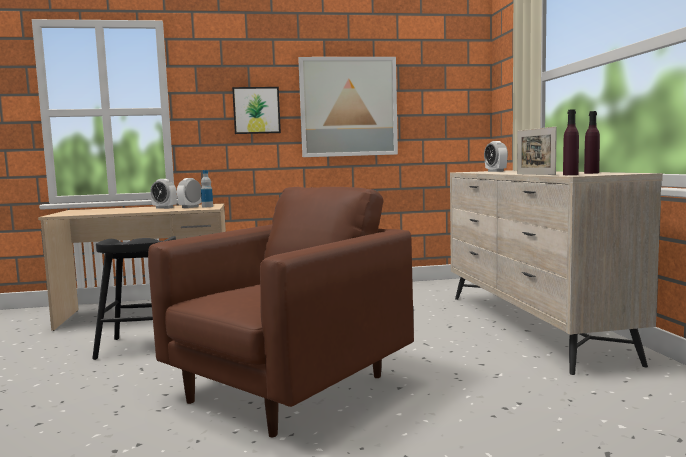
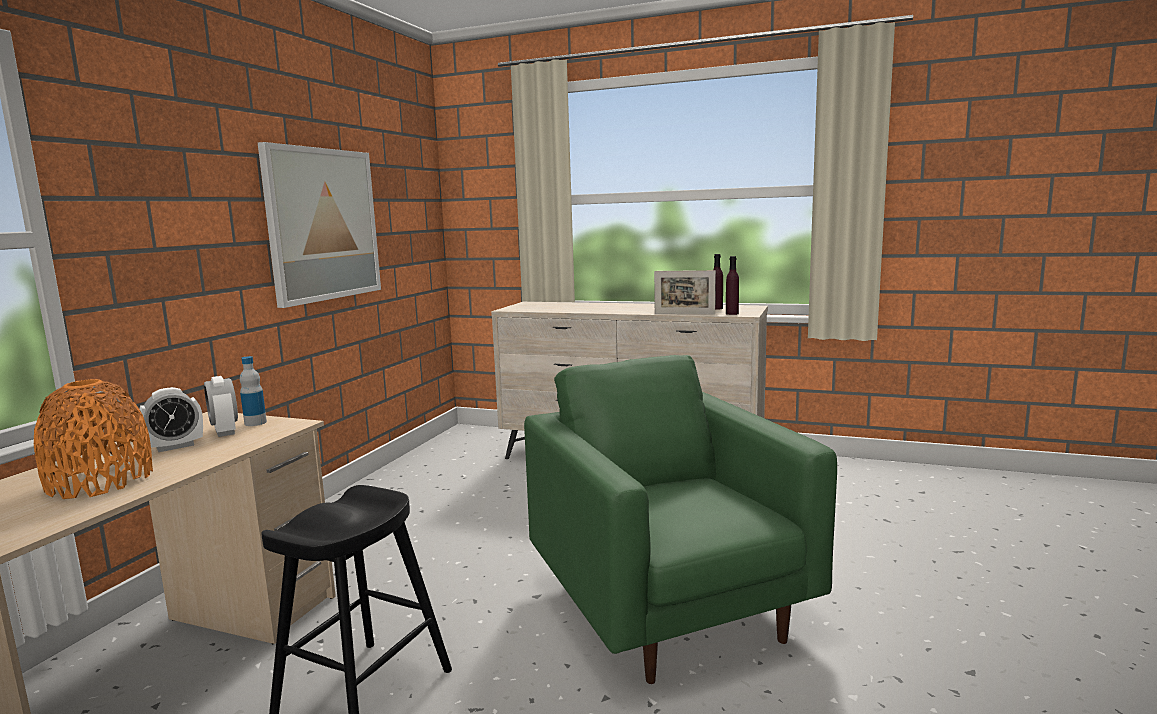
camera: 60 degrees left, 5 degrees up
brown armchair [148,187,414,437] -> green armchair [524,355,837,684]
picture [232,87,281,134] -> none
alarm clock [484,141,508,172] -> none
none -> orange vase [34,379,153,499]

